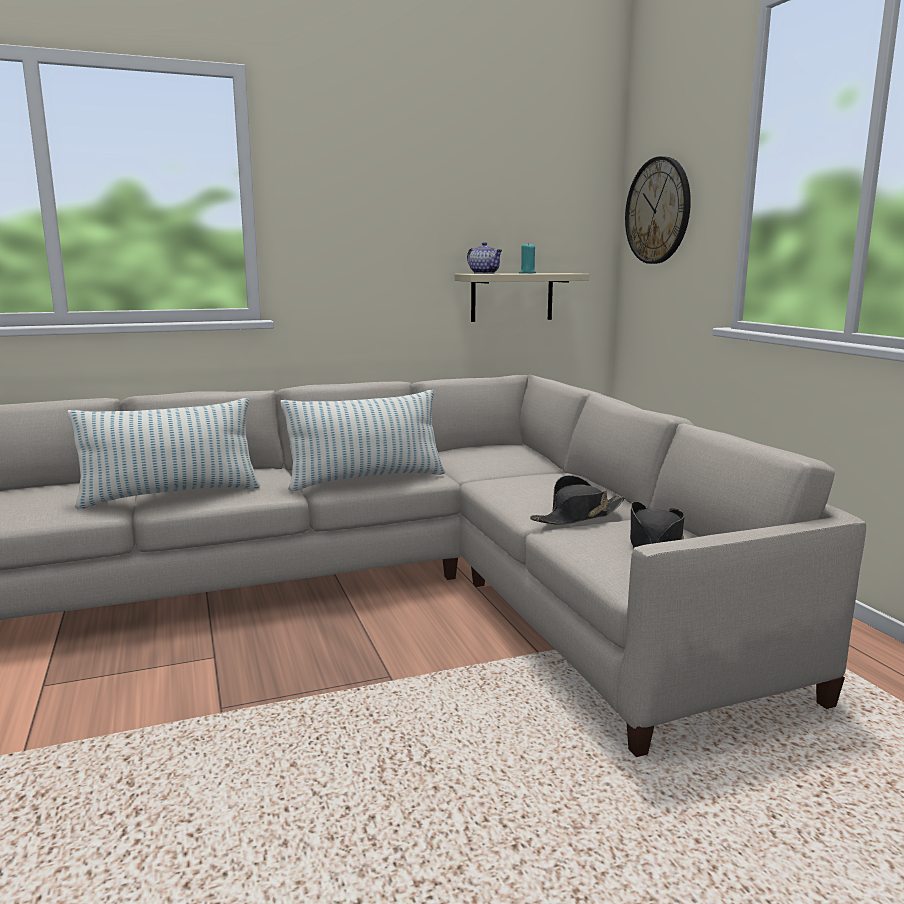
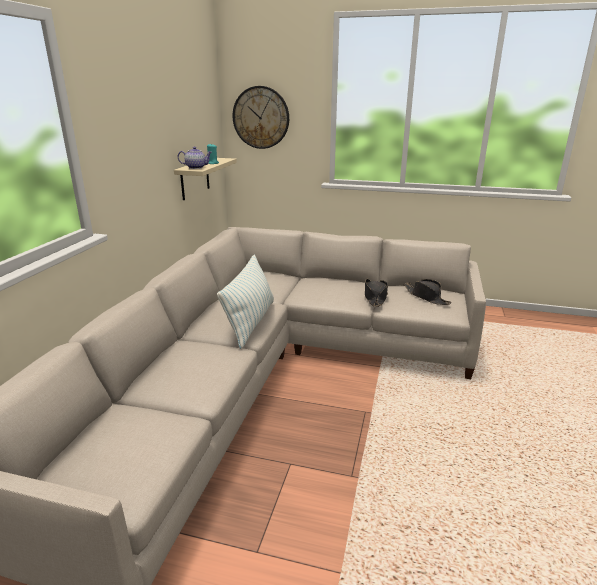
camera: 55 degrees left, 10 degrees up
pillow [67,398,260,509] -> none

